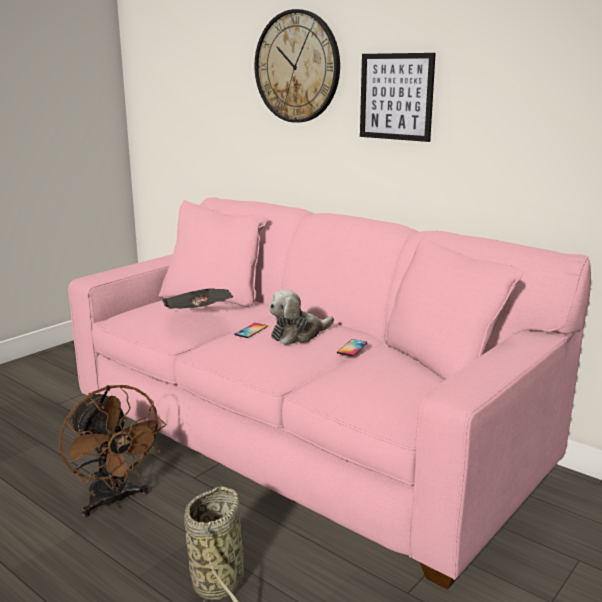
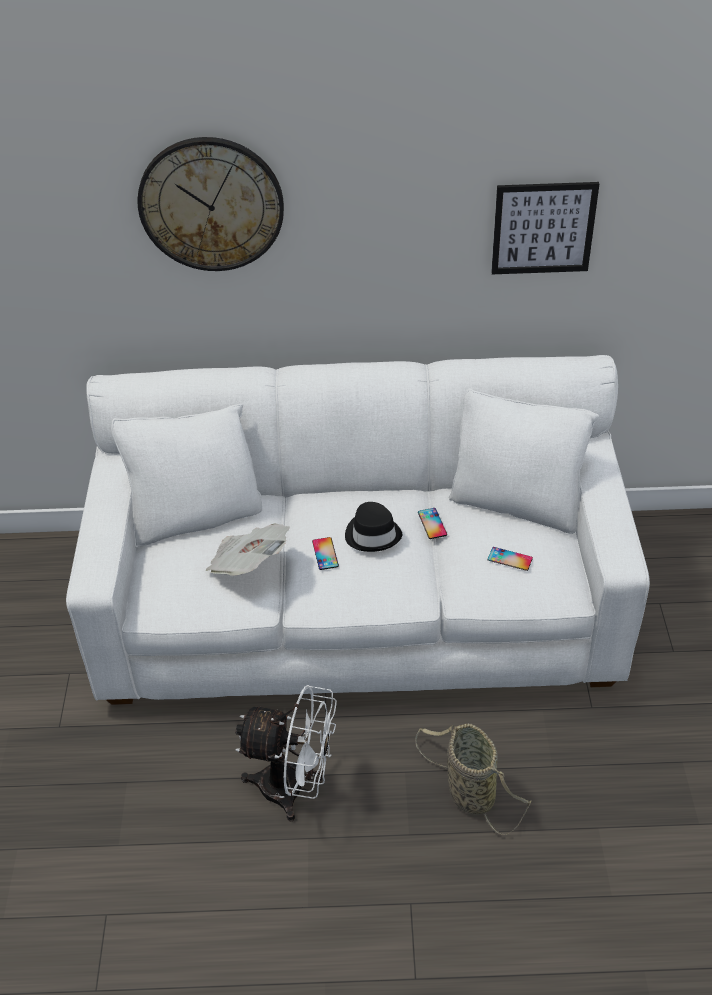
camera: 40 degrees left, 25 degrees up
brown fan [59,385,166,517] -> white fan [235,685,337,822]
pink sofa [68,197,591,590] -> white sofa [66,355,650,705]
plush toy [269,289,334,345] -> black hat [345,502,402,552]
picture [360,53,436,142] -> picture moved to [491,182,599,274]
none -> phone [488,547,533,571]

